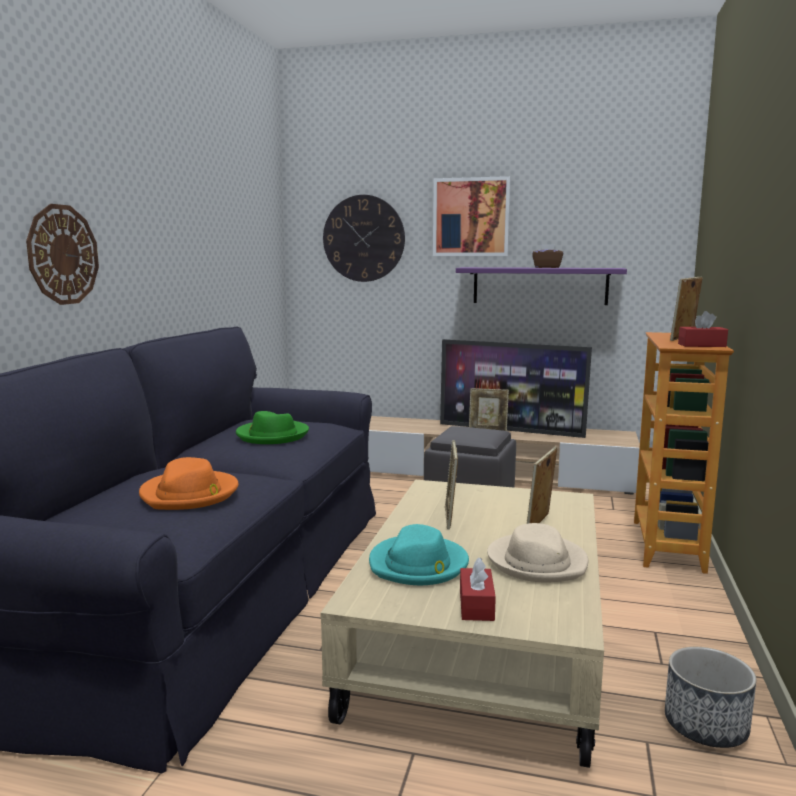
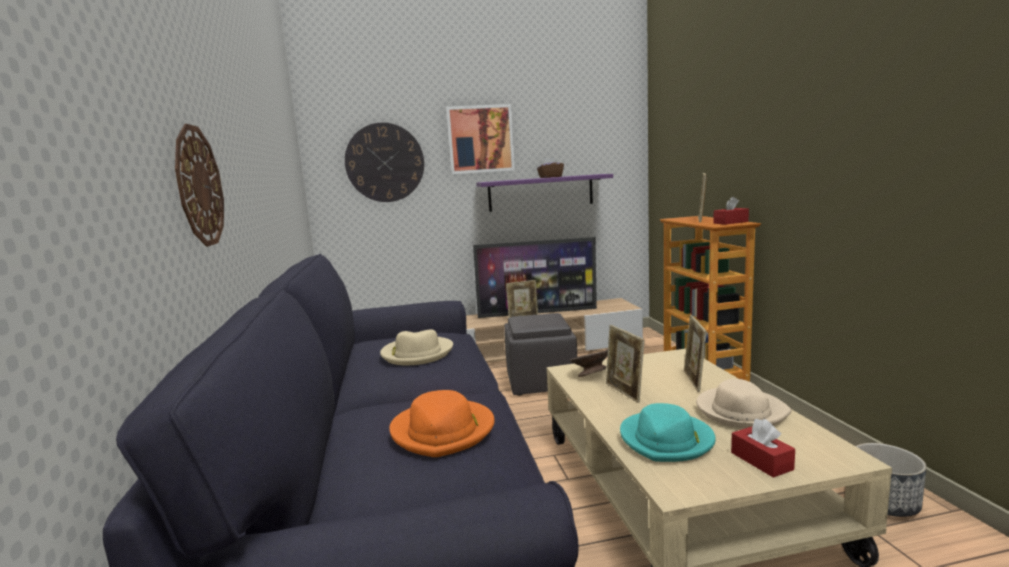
camera: 25 degrees left, 0 degrees up
green hat [236,411,309,444] -> beige hat [380,329,453,365]
none -> grey bowl [570,349,608,377]

